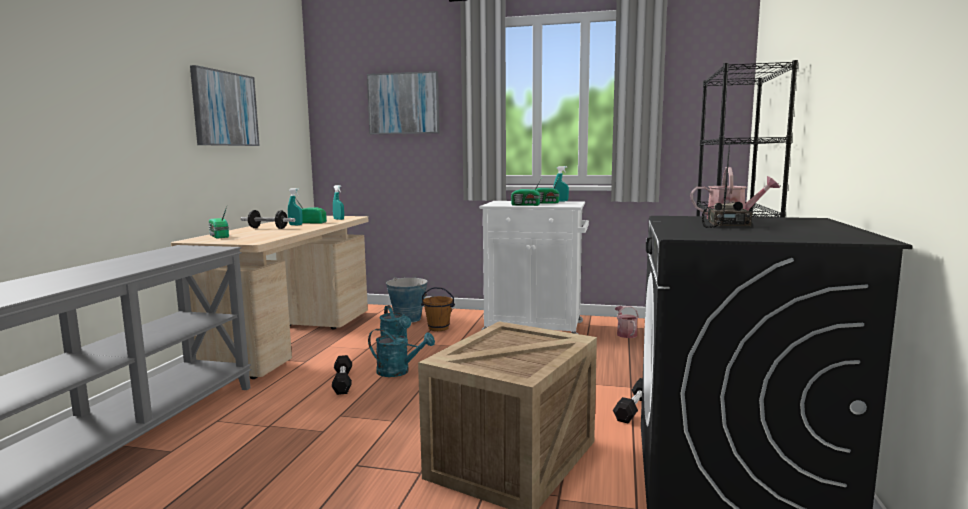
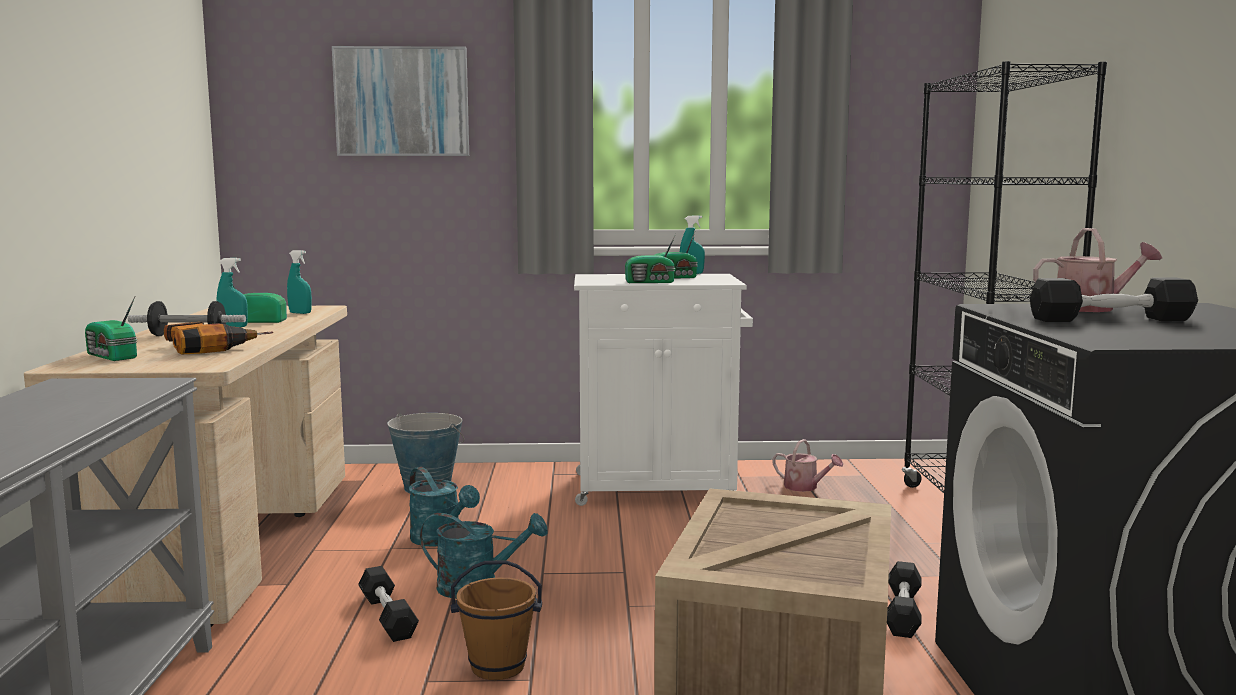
camera: 15 degrees left, 0 degrees up
picture [190,65,260,146] -> none
brown bucket [421,287,455,331] -> brown bucket moved to [451,560,542,680]
watering can [615,306,639,338] -> watering can turned 150 degrees clockwise [772,439,843,492]
radio [702,139,752,228] -> black dumbbell [1030,278,1198,322]
none -> power drill [164,322,273,354]

